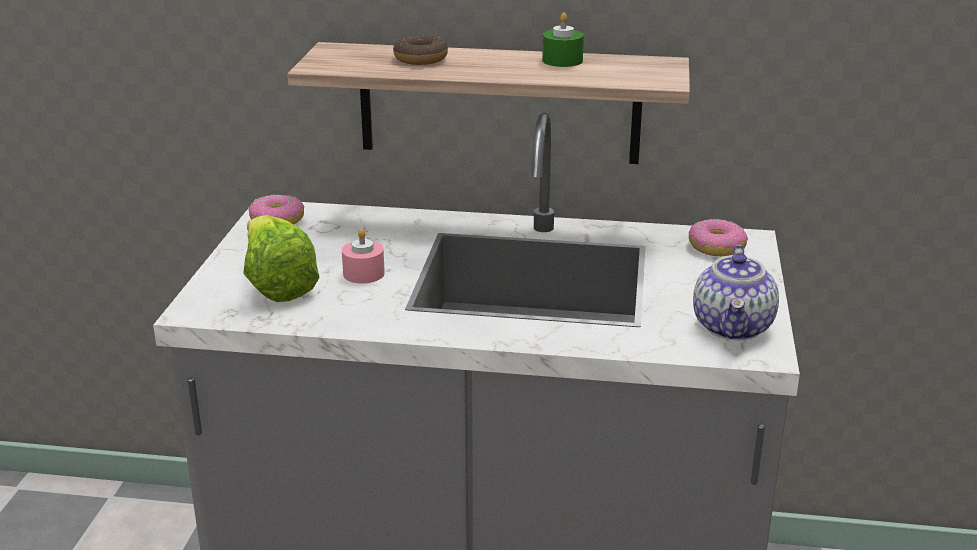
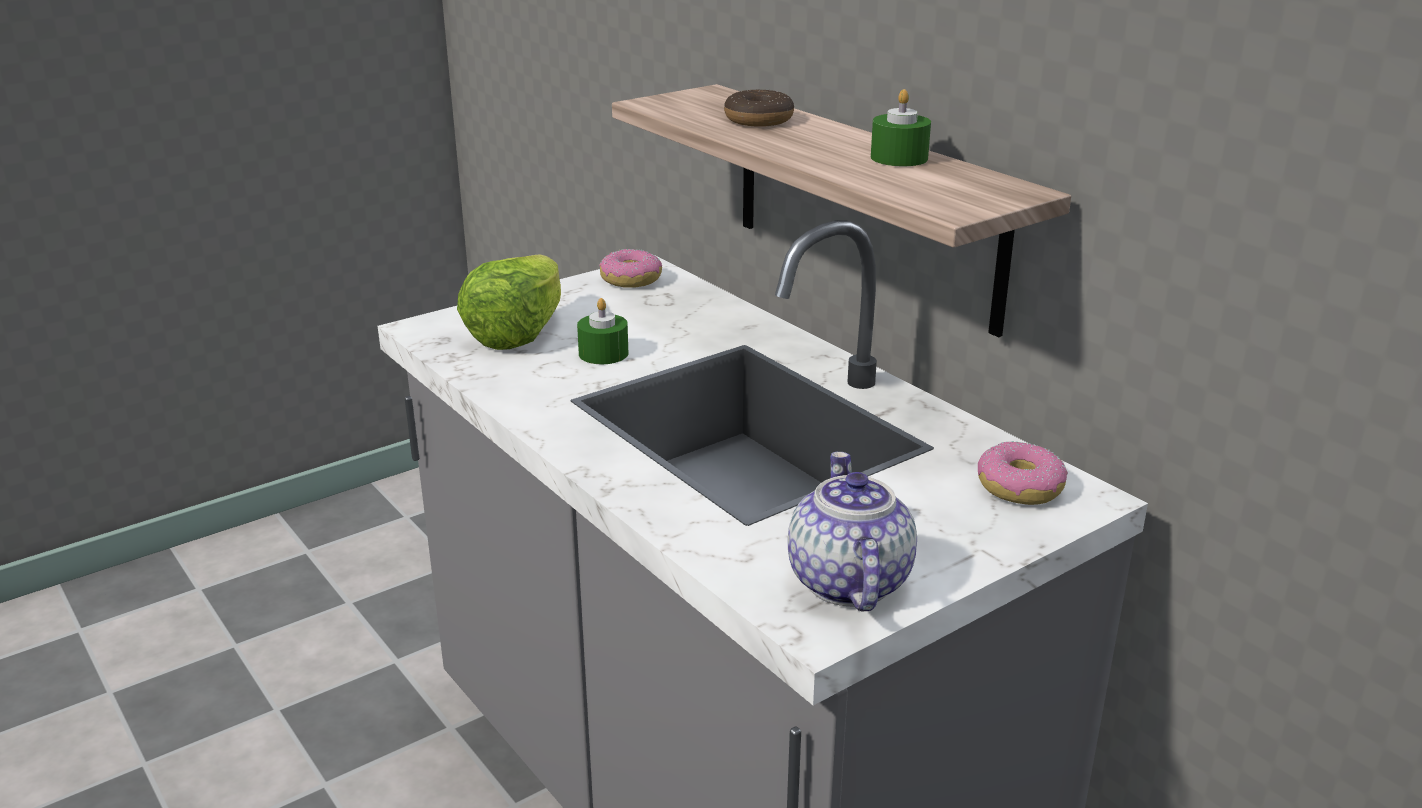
camera: 45 degrees right, 0 degrees up
pink candle [342,229,385,283] -> green candle [577,298,628,364]
teapot [693,245,779,340] -> teapot turned 120 degrees clockwise [788,452,917,611]

